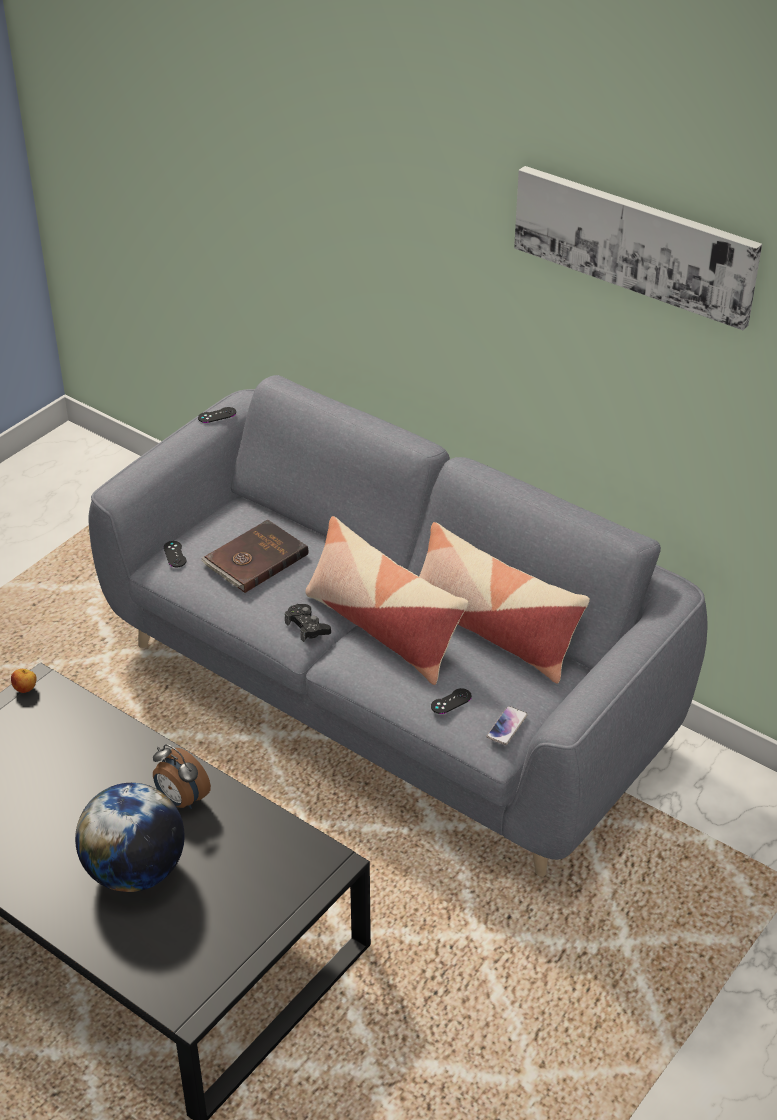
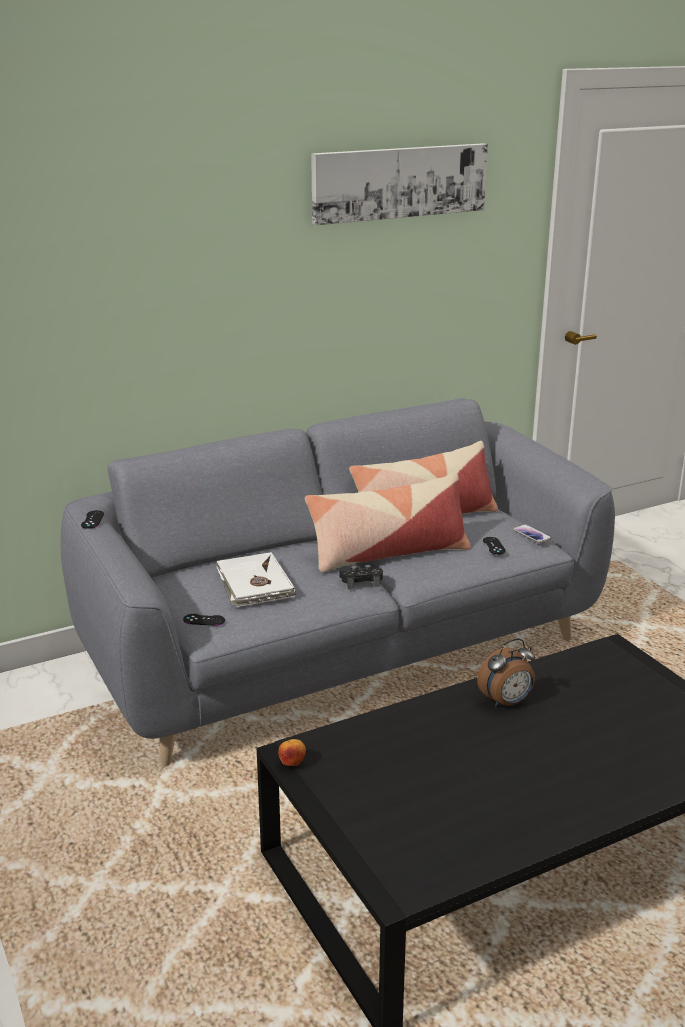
camera: 65 degrees left, 15 degrees down
globe [75,783,184,892] -> none
brown book [201,520,308,593] -> white book [216,552,296,607]

